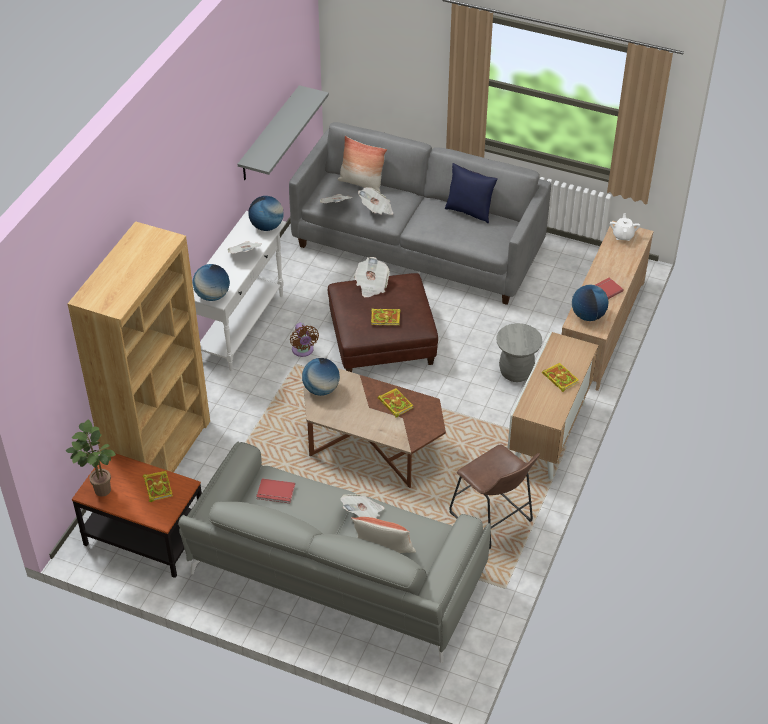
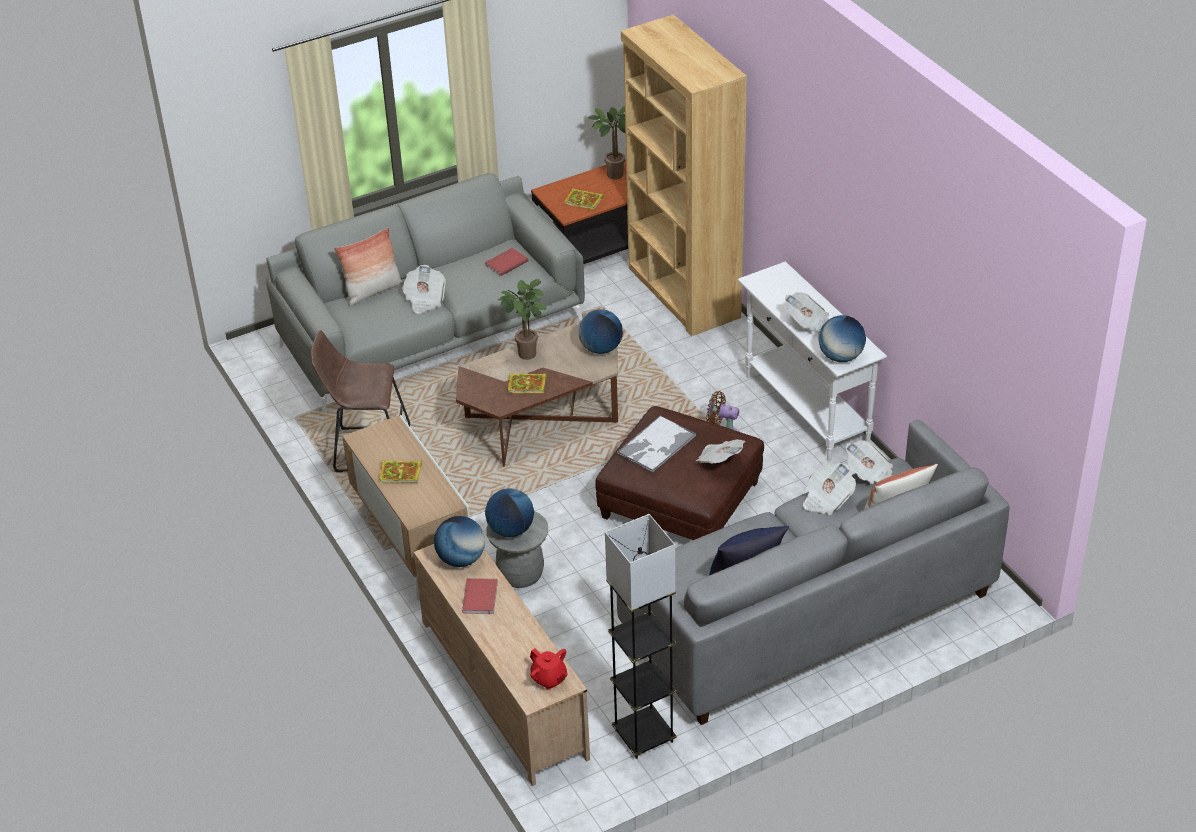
camera: 130 degrees right, 5 degrees down
globe [192,264,230,301] -> globe moved to [485,488,534,537]
grey shelf [238,85,329,180] -> none
book [371,308,400,325] -> tray [617,415,696,473]
white teapot [610,213,640,241] -> red teapot [530,648,568,690]
none -> potted plant [498,279,547,360]
none -> black floor lamp [605,514,676,759]

